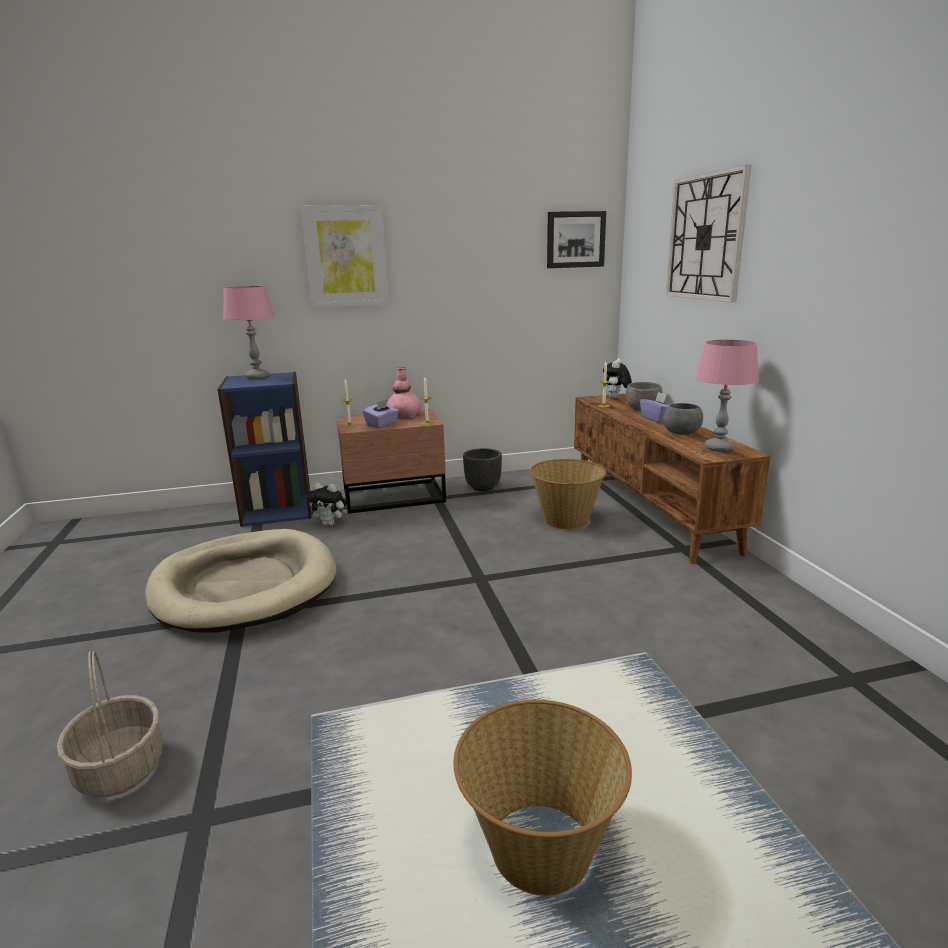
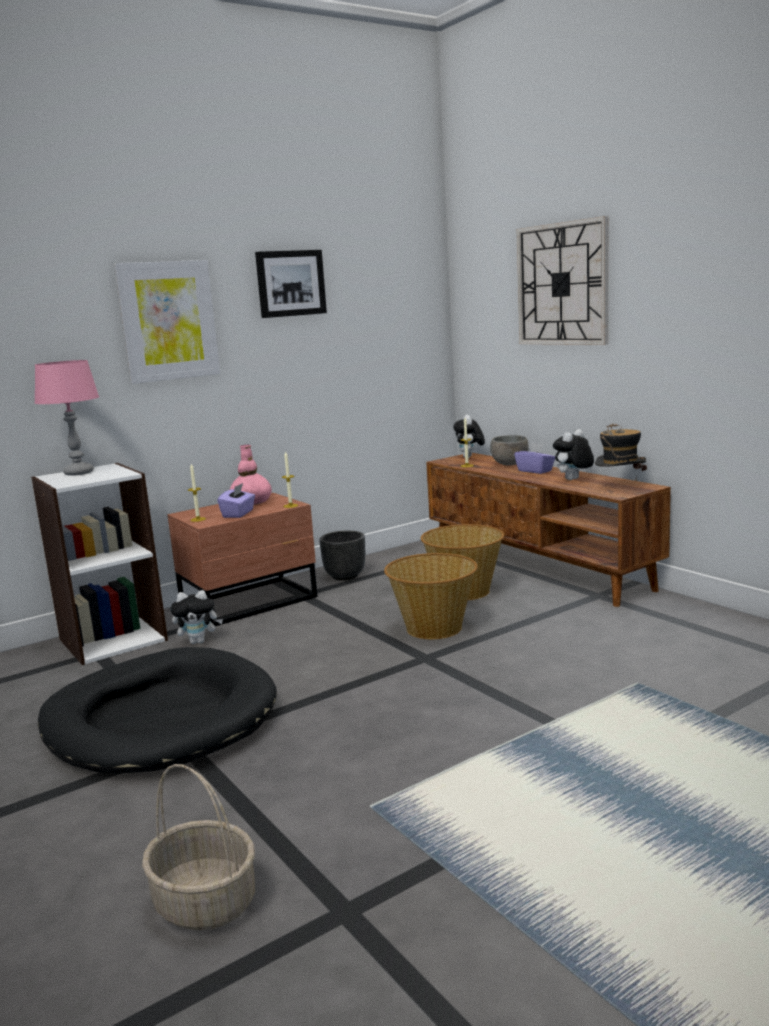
camera: 20 degrees left, 5 degrees down
beige dog bed [145,529,336,633] -> black dog bed [38,647,277,774]
blue bookcase [218,372,312,527] -> white bookcase [31,463,168,665]
basket [454,700,632,896] -> basket moved to [384,553,478,639]
picture [547,211,606,268] -> picture moved to [255,250,327,318]
grey bowl [663,403,703,435] -> plush toy [553,429,594,480]
pink table lamp [695,340,759,452] -> hat [595,423,647,471]

